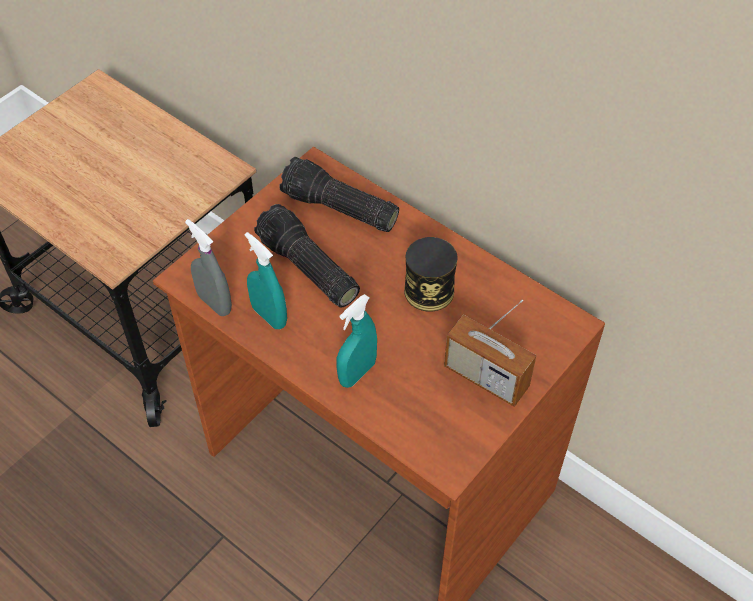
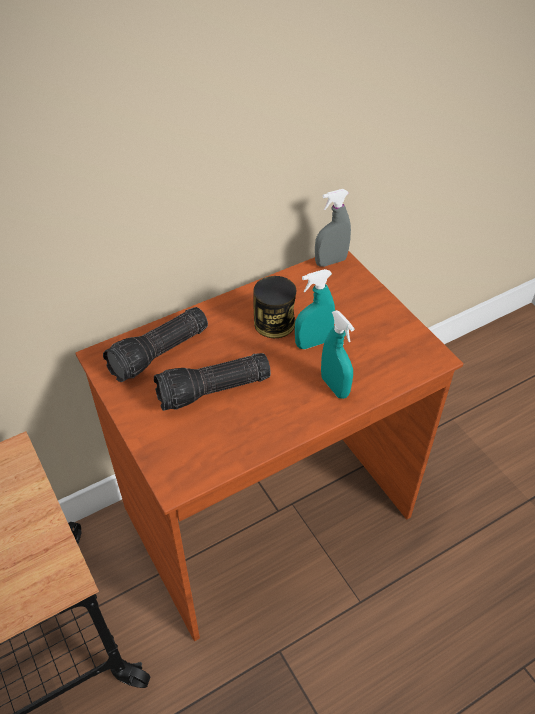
camera: 70 degrees left, 5 degrees down
grey spray bottle [185,219,232,316] -> grey spray bottle moved to [315,189,351,267]
turquoise spray bottle [245,232,287,329] -> turquoise spray bottle moved to [295,269,335,349]
radio [444,300,536,407] -> none

